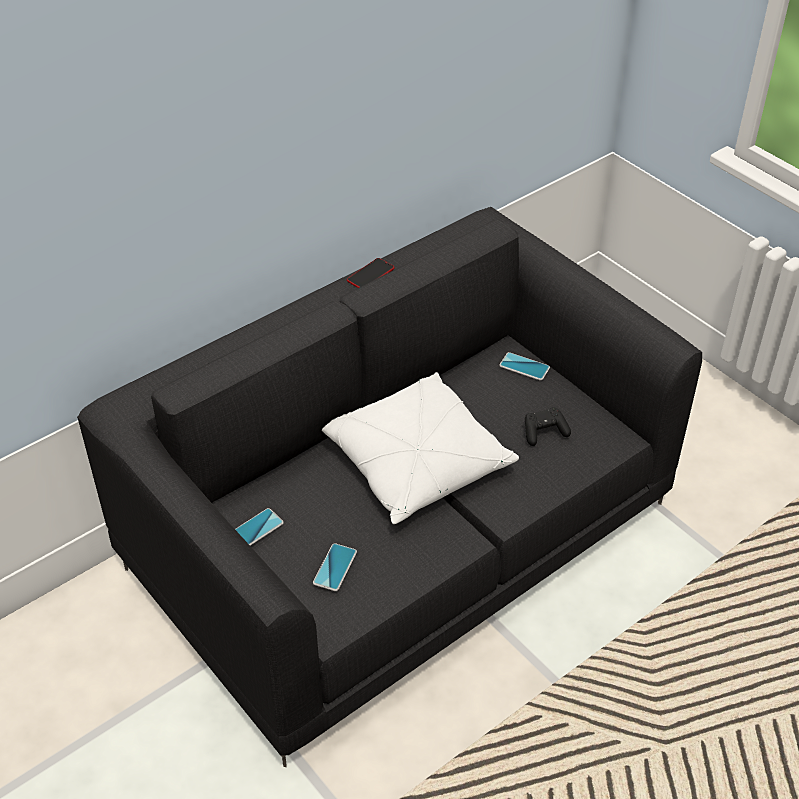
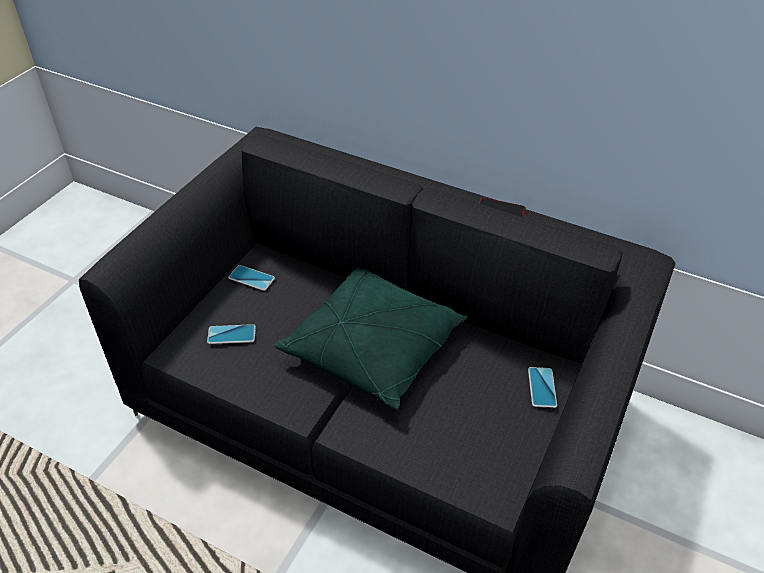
camera: 65 degrees right, 0 degrees up
white pillow [322,372,519,524] -> green pillow [274,268,468,410]
black game controller [525,407,571,446] -> none

